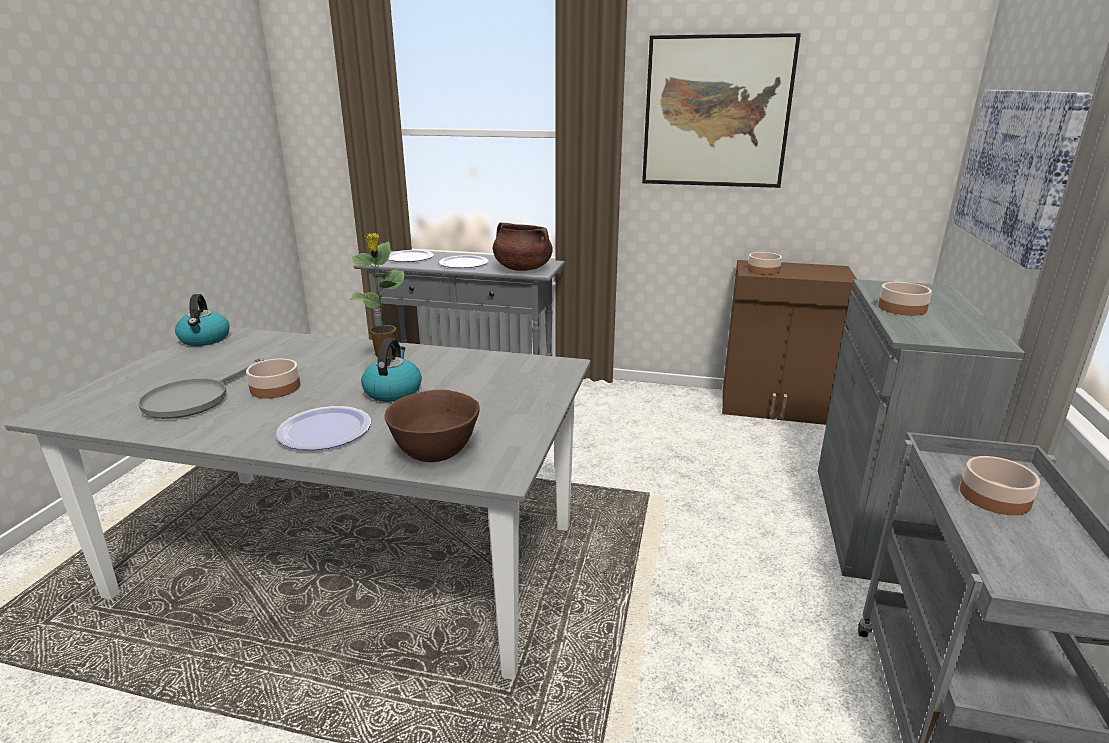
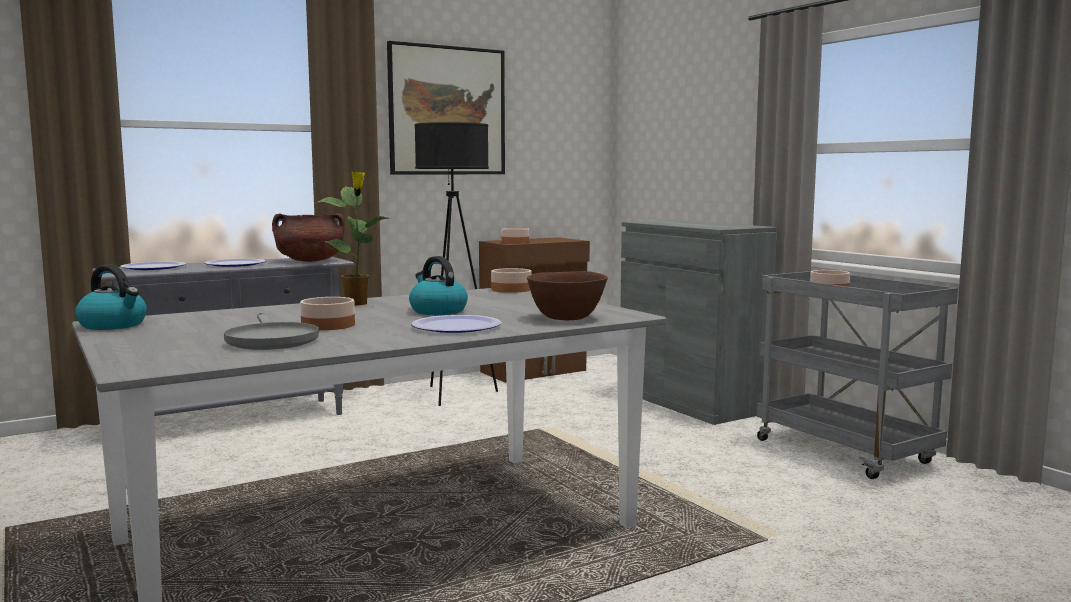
camera: 45 degrees left, 15 degrees down
bowl [878,282,932,316] -> bowl moved to [491,268,532,293]
picture [953,90,1093,269] -> none
none -> black floor lamp [414,122,498,406]

